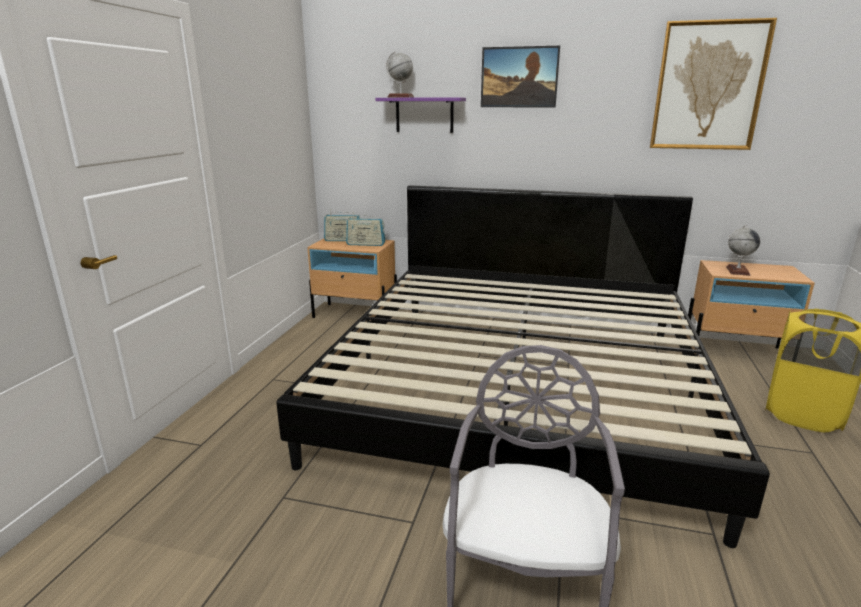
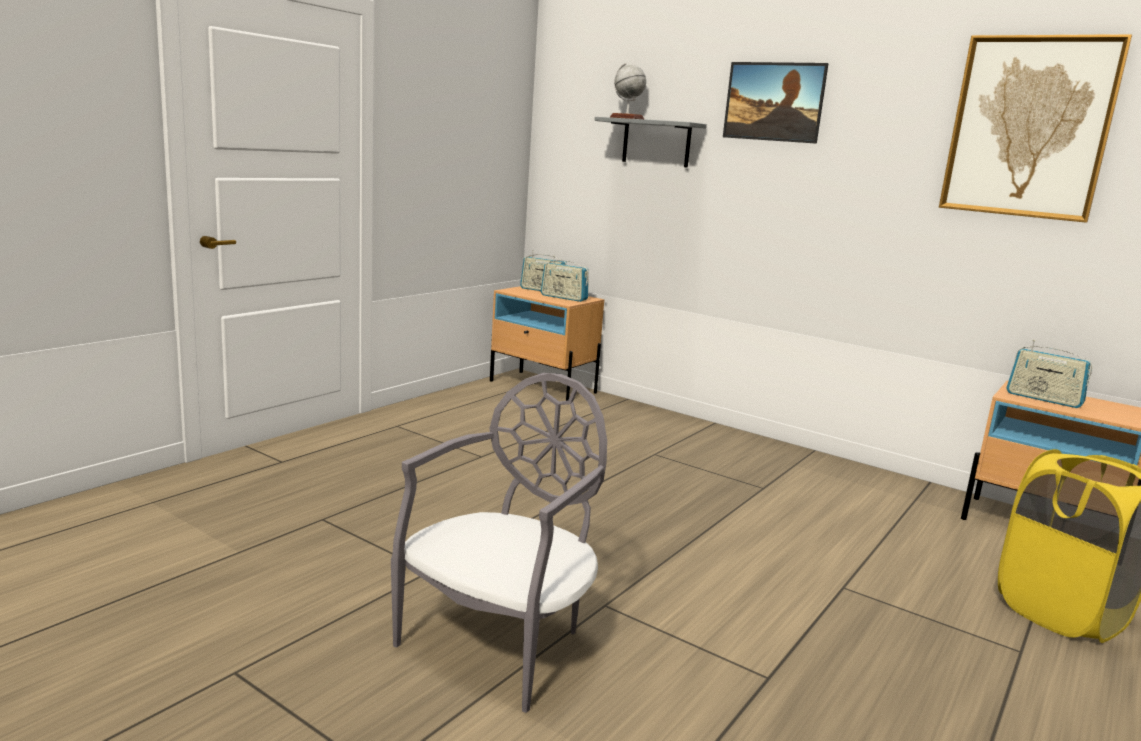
camera: 20 degrees right, 5 degrees down
bed [276,185,770,548] -> none
purple shelf [376,98,466,133] -> grey shelf [594,117,707,168]
globe [726,225,760,276] -> radio [1006,340,1092,408]

